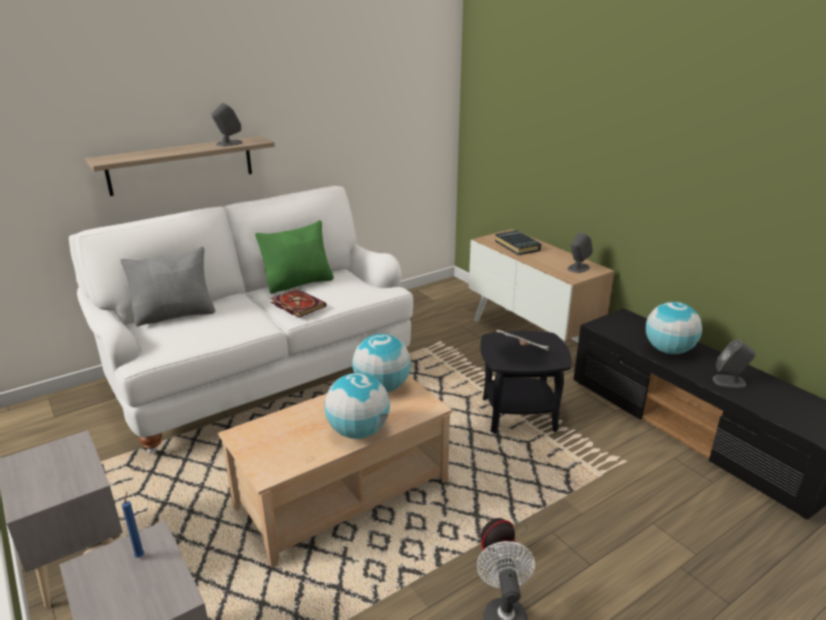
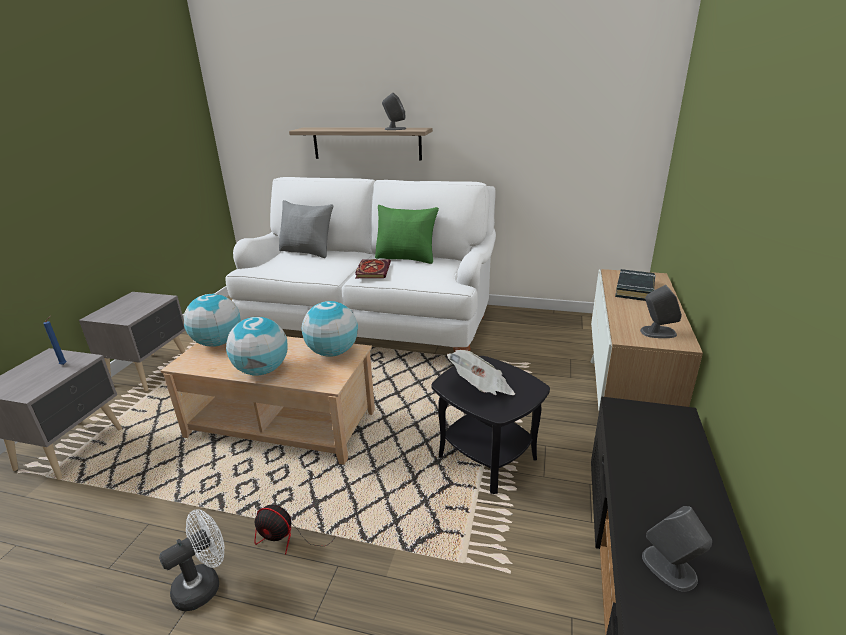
camera: 50 degrees right, 0 degrees up
globe [646,302,702,354] -> globe moved to [184,294,241,347]

